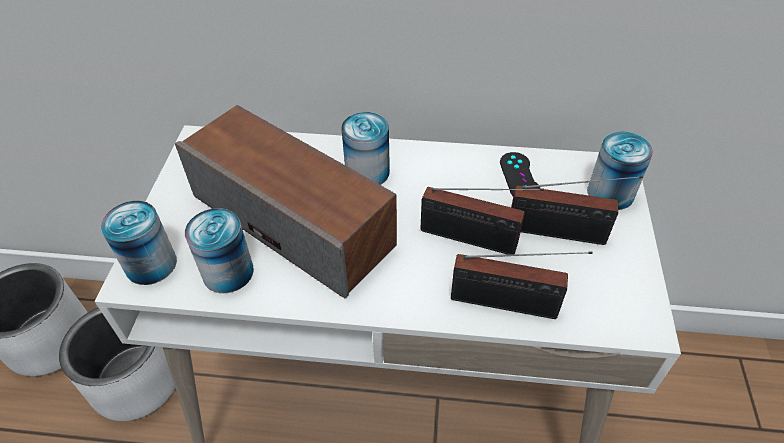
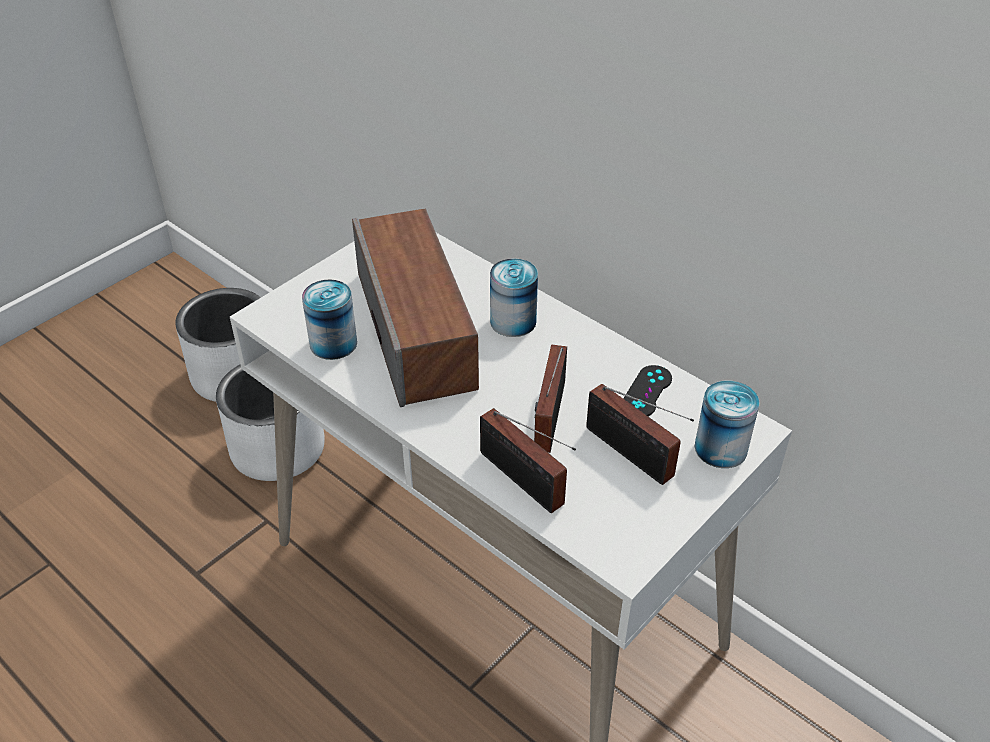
camera: 35 degrees right, 5 degrees down
can [101,201,177,285] -> none
radio [421,187,544,255] -> radio turned 45 degrees clockwise [534,344,567,453]

